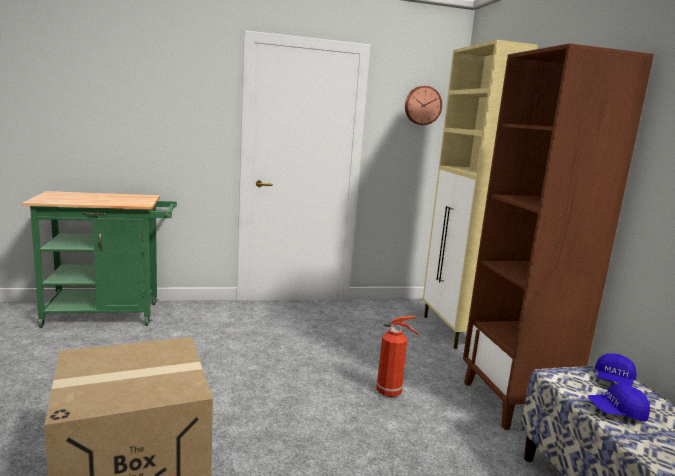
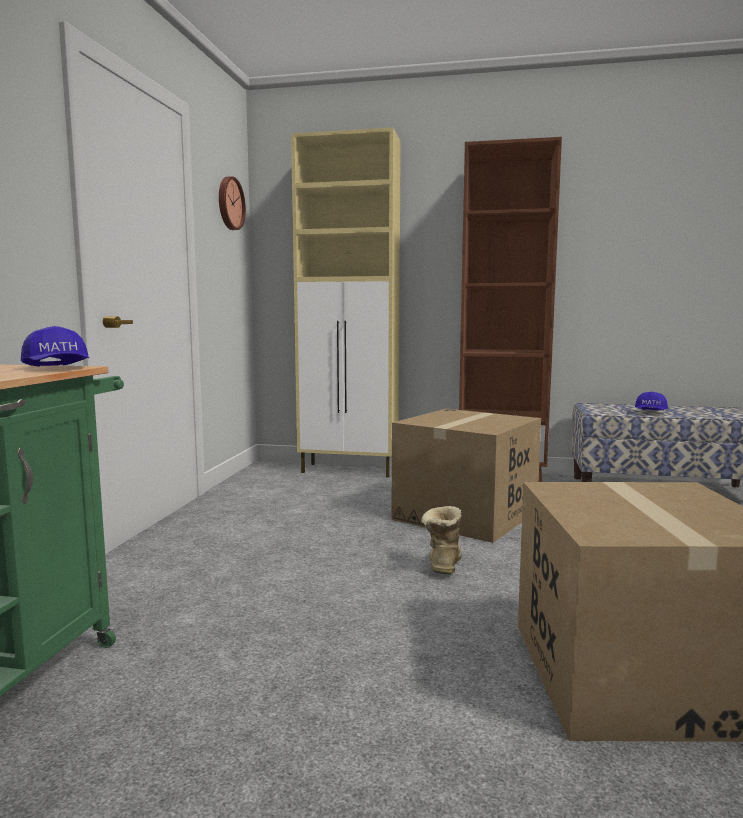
camera: 65 degrees left, 5 degrees down
fire extinguisher [376,316,420,397] -> cardboard box [391,409,541,543]
blue cap [595,353,636,386] -> blue cap moved to [21,326,89,367]
none -> boot [421,506,461,574]

